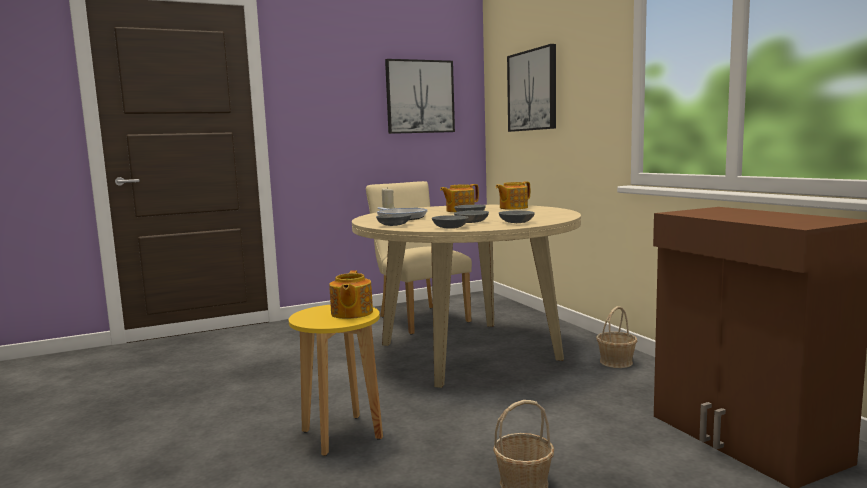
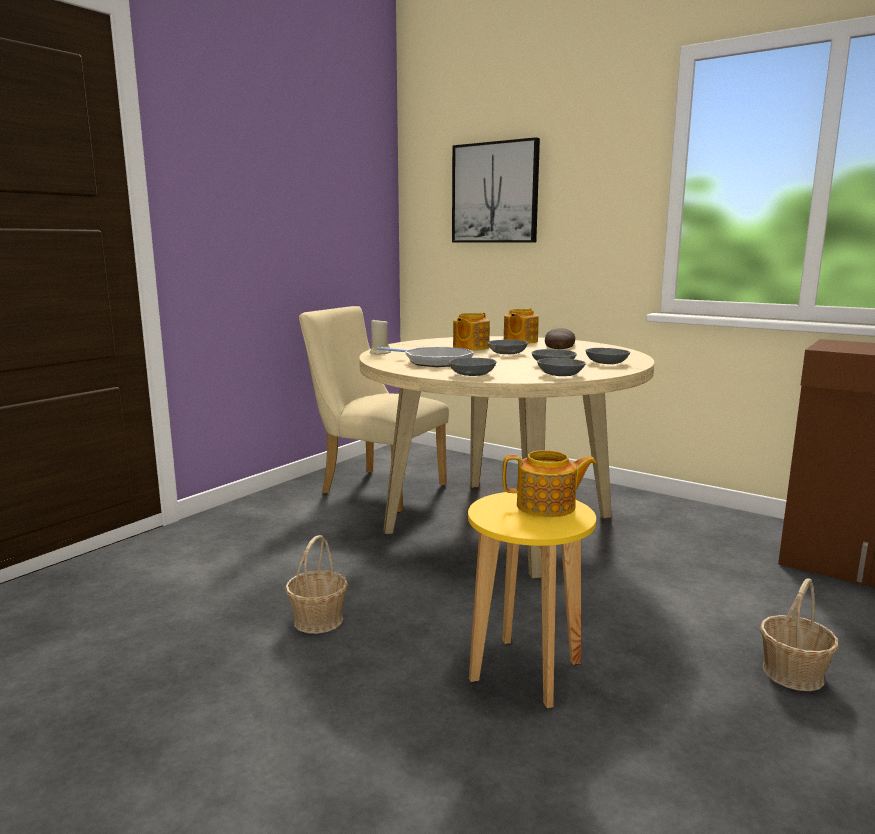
camera: 30 degrees left, 5 degrees up
teapot [329,270,373,319] -> teapot turned 60 degrees counterclockwise [502,450,597,517]
picture [385,59,455,134] -> none
basket [596,306,637,368] -> basket moved to [285,535,348,634]
none -> bread [545,328,575,349]

